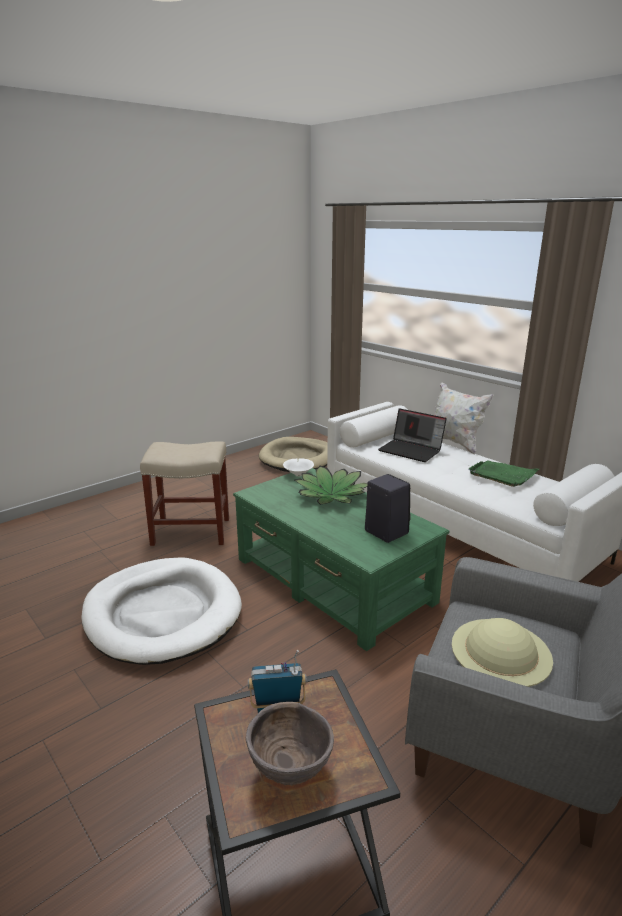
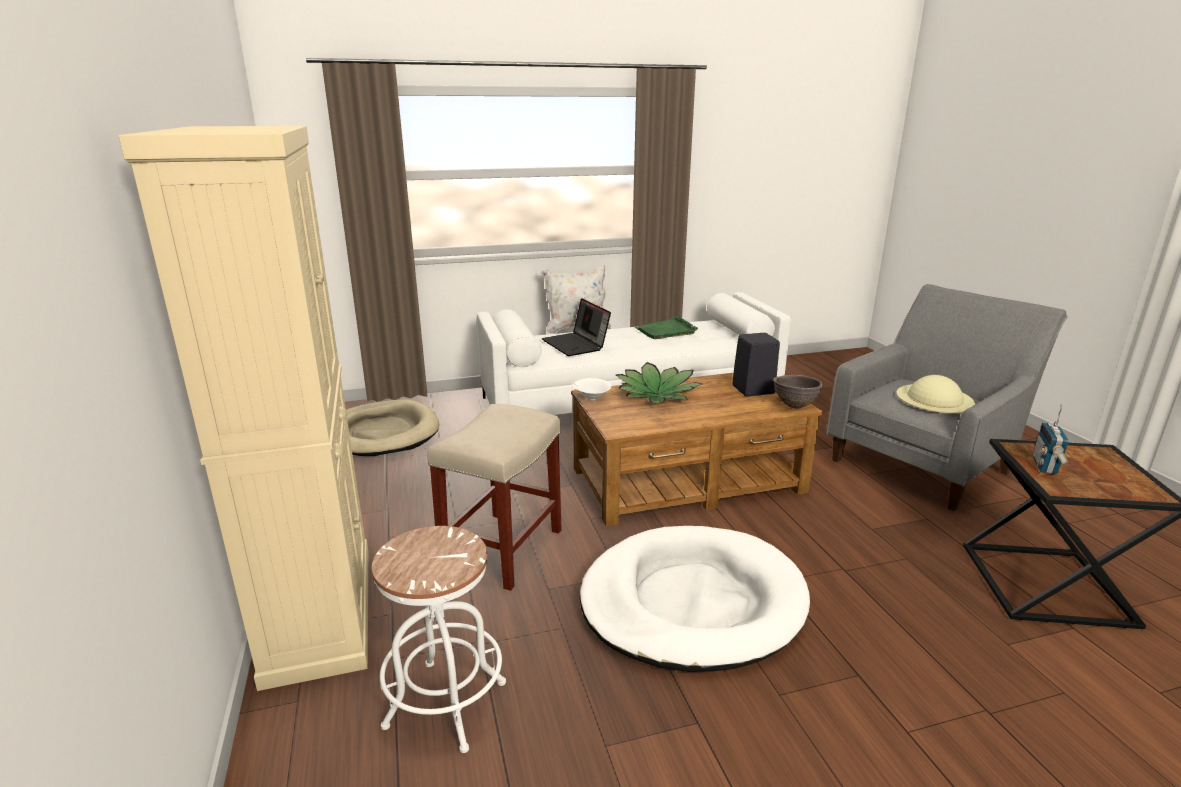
camera: 65 degrees left, 0 degrees up
green coffee table [233,468,449,651] -> brown coffee table [571,373,823,526]
brown bowl [246,702,334,786] -> brown bowl moved to [773,375,823,409]
laptop [378,408,447,462] -> laptop turned 90 degrees clockwise [542,298,611,356]
none -> beige cabinet [118,126,368,691]
none -> white stool [372,526,506,753]

